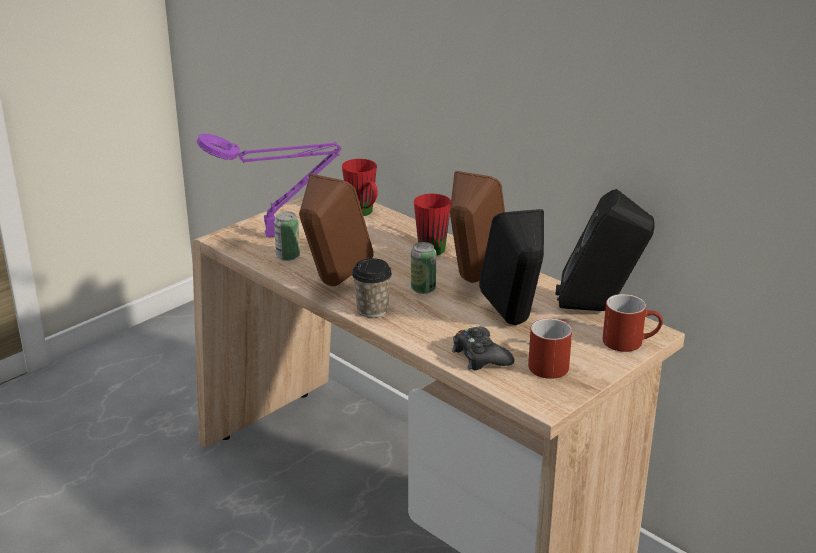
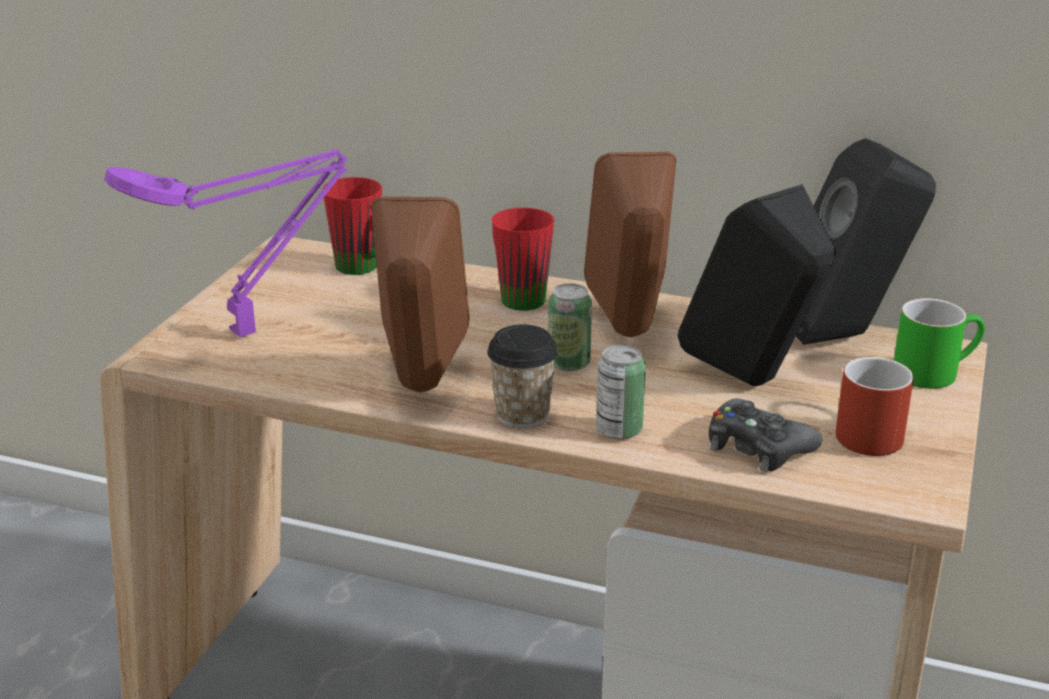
camera: 25 degrees left, 0 degrees up
can [274,212,300,261] -> can moved to [596,344,646,440]
red mug [603,294,663,352] -> green mug [894,298,985,389]

